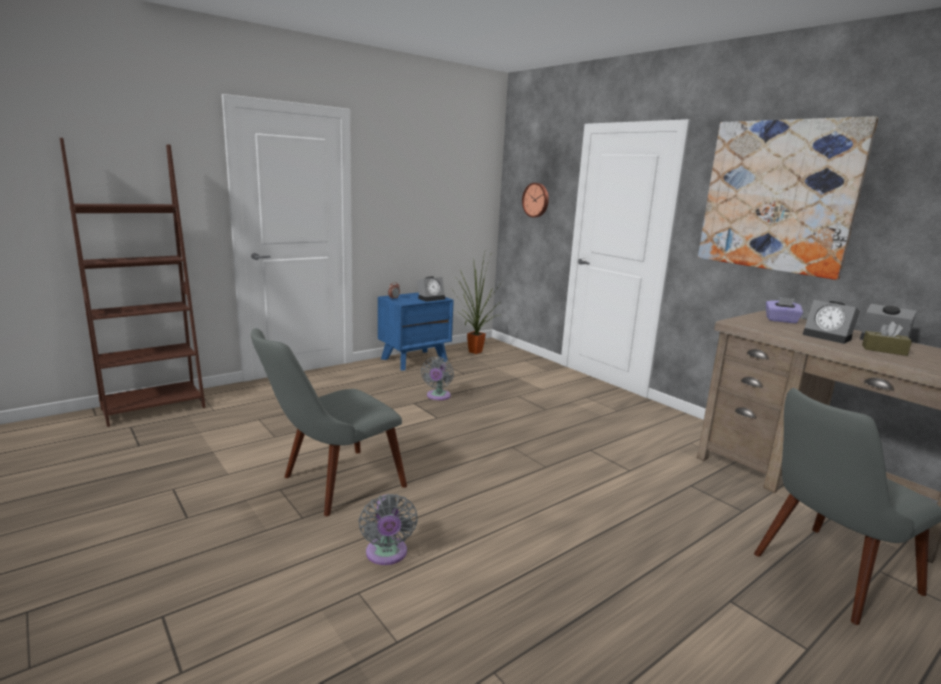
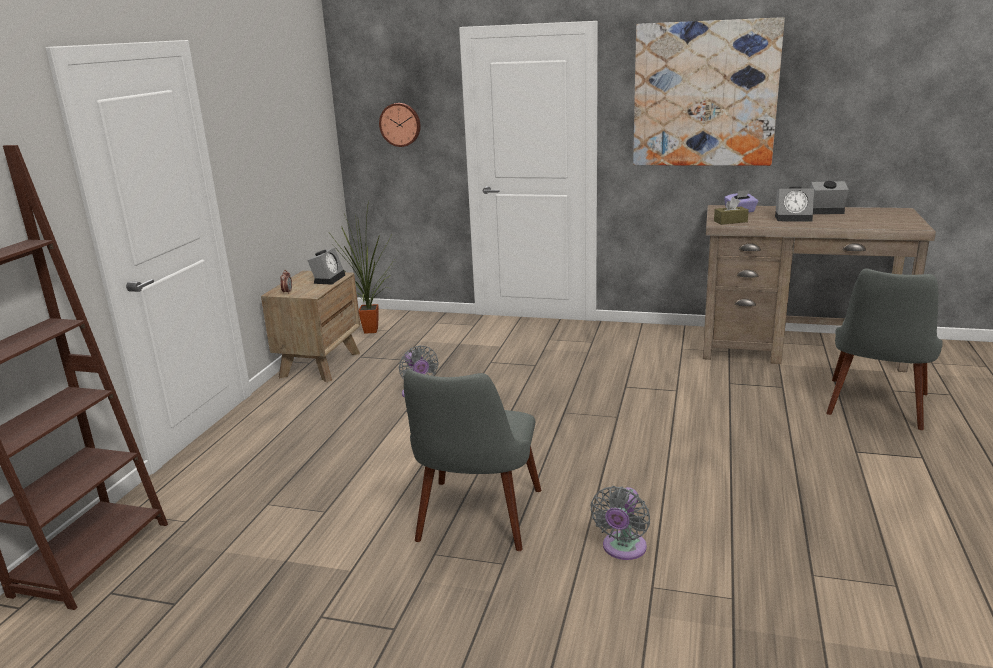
camera: 35 degrees left, 5 degrees up
grey fan [359,494,418,565] -> grey fan turned 75 degrees clockwise [590,486,650,560]
blue nightstand [378,292,454,371] -> brown nightstand [261,271,360,382]
brown tissue box [862,321,912,356] -> brown tissue box moved to [714,197,749,225]

